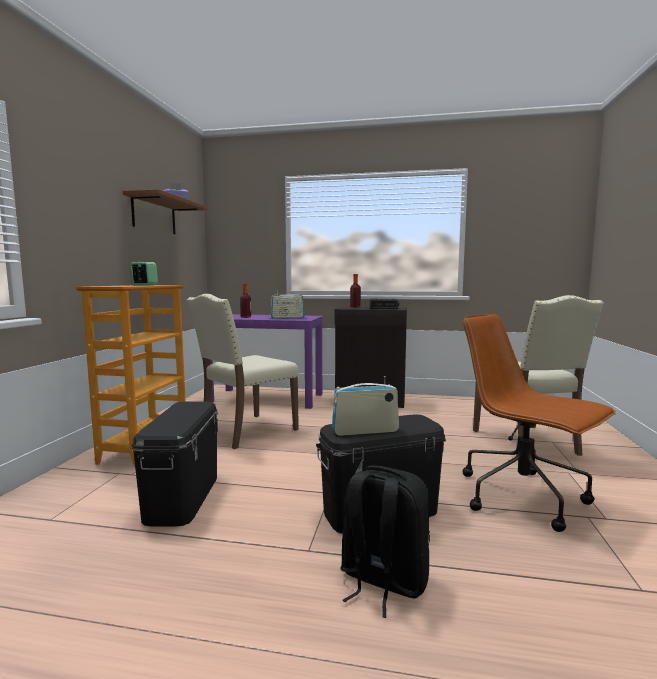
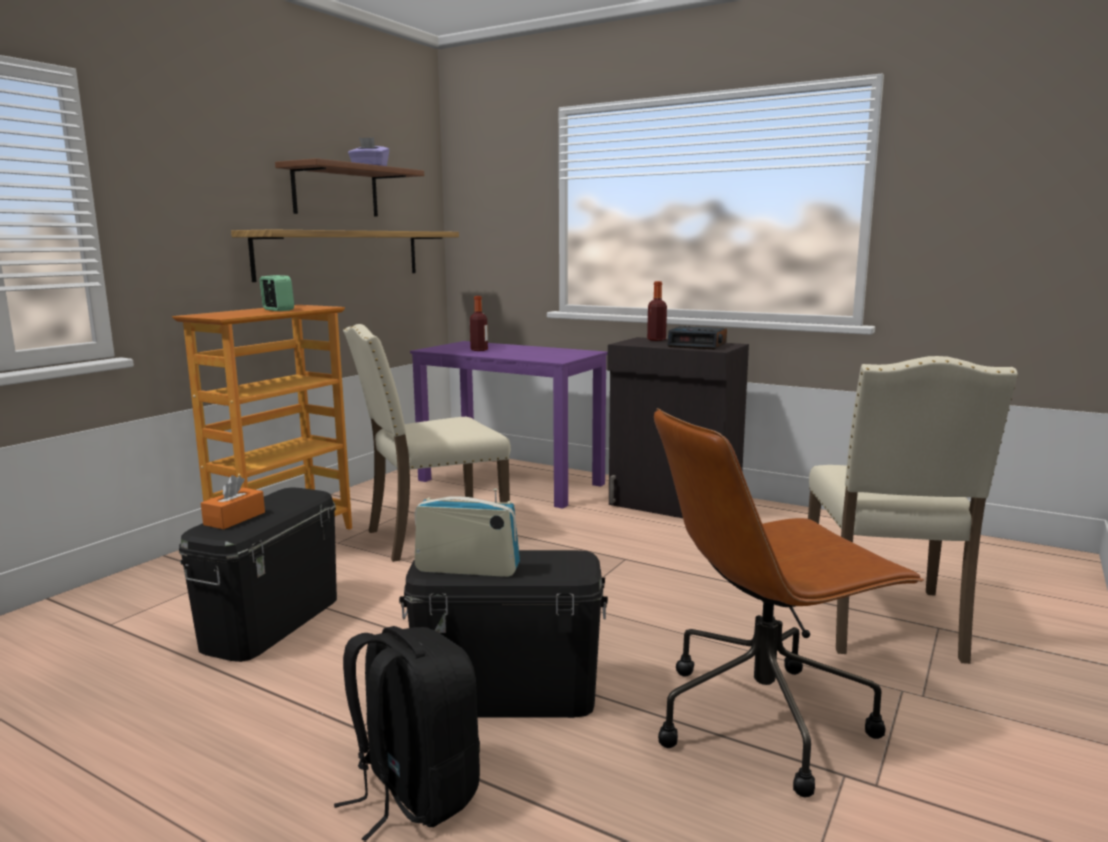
camera: 20 degrees right, 5 degrees up
radio [271,290,305,319] -> none
brown office chair [462,314,616,532] -> brown office chair turned 90 degrees counterclockwise [654,408,924,797]
none -> orange tissue box [201,475,265,529]
none -> shelf [231,230,459,282]

